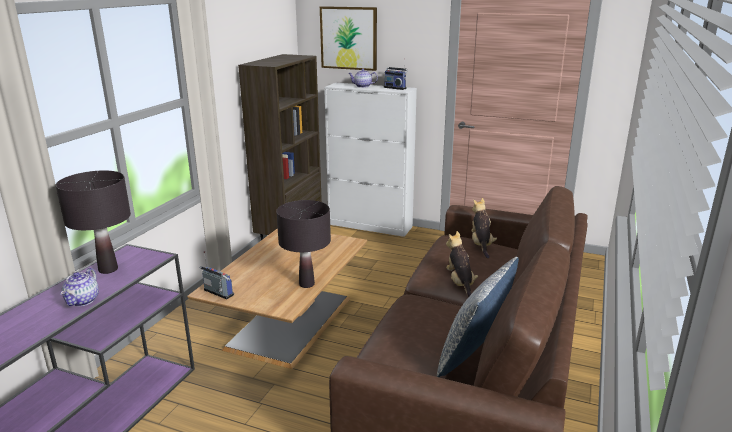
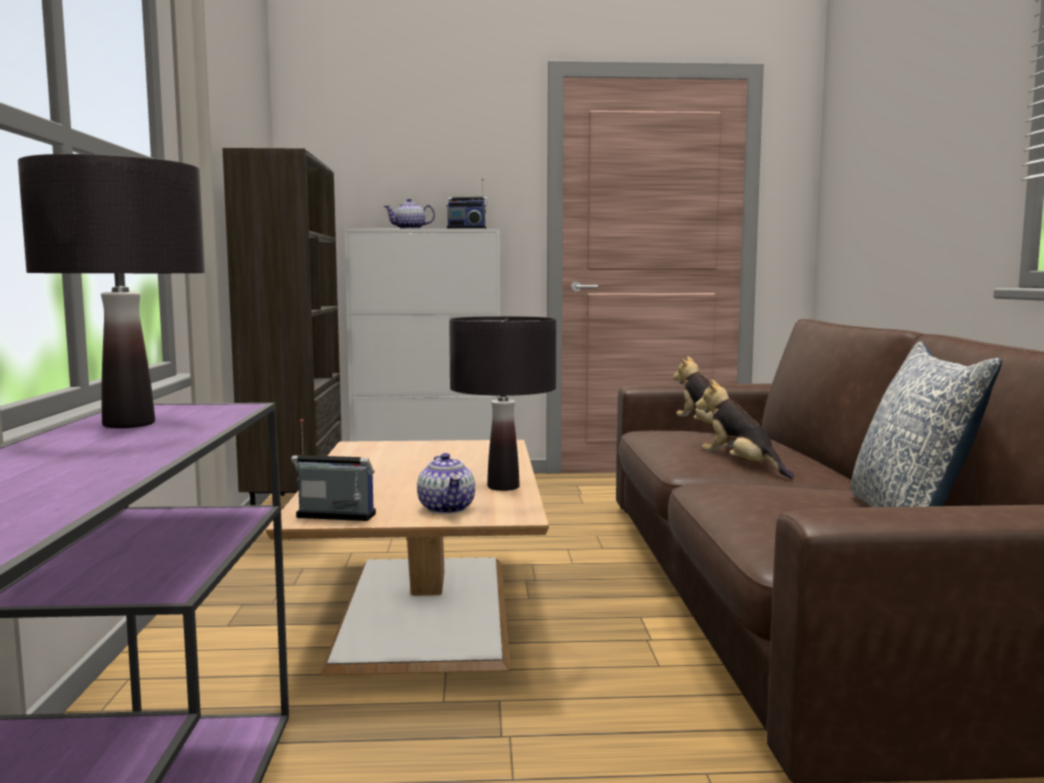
camera: 25 degrees left, 15 degrees down
teapot [60,268,99,306] -> teapot moved to [417,453,475,514]
picture [320,6,377,71] -> none

